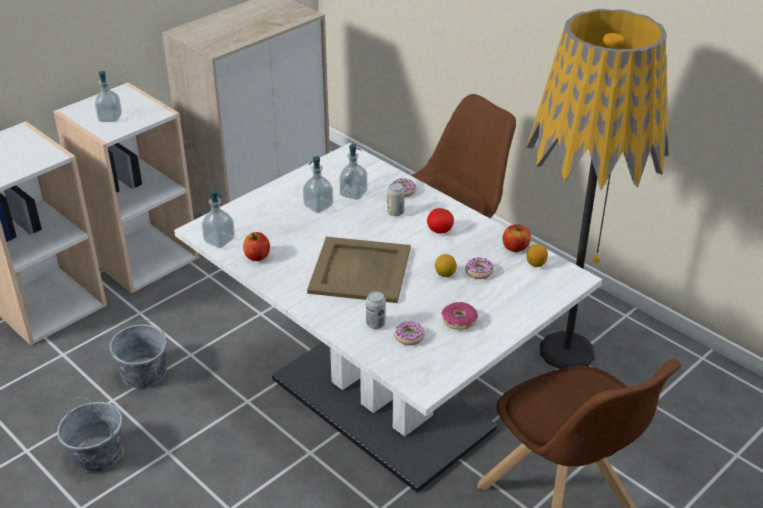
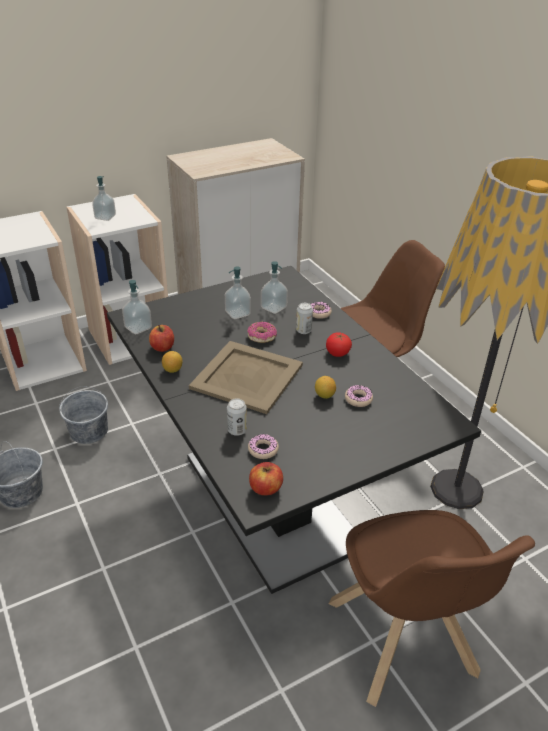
camera: 15 degrees right, 0 degrees up
white dining table [174,143,602,493] -> black dining table [107,266,481,594]
donut [441,302,478,330] -> donut moved to [247,322,277,343]
apple [503,225,531,252] -> apple moved to [249,462,283,496]
lemon [527,244,548,267] -> lemon moved to [162,351,182,373]

